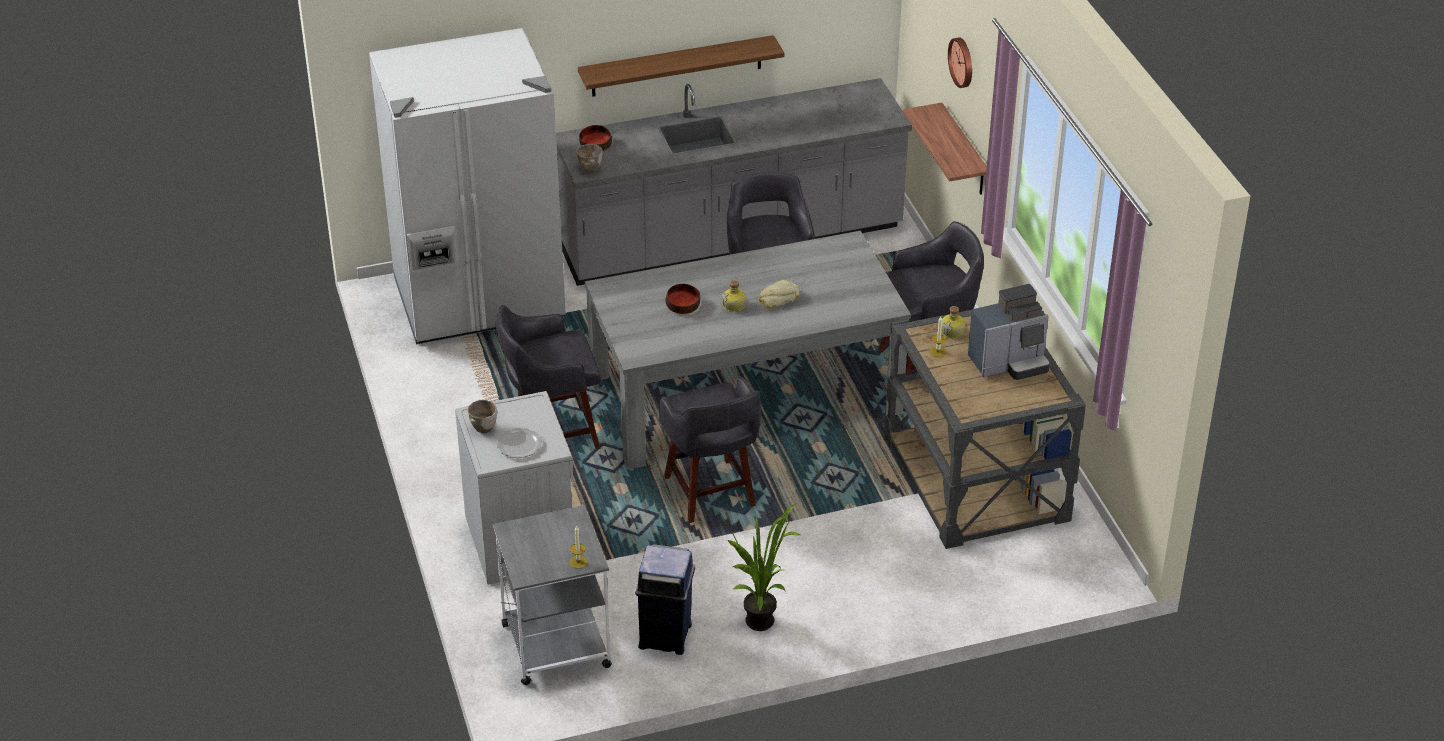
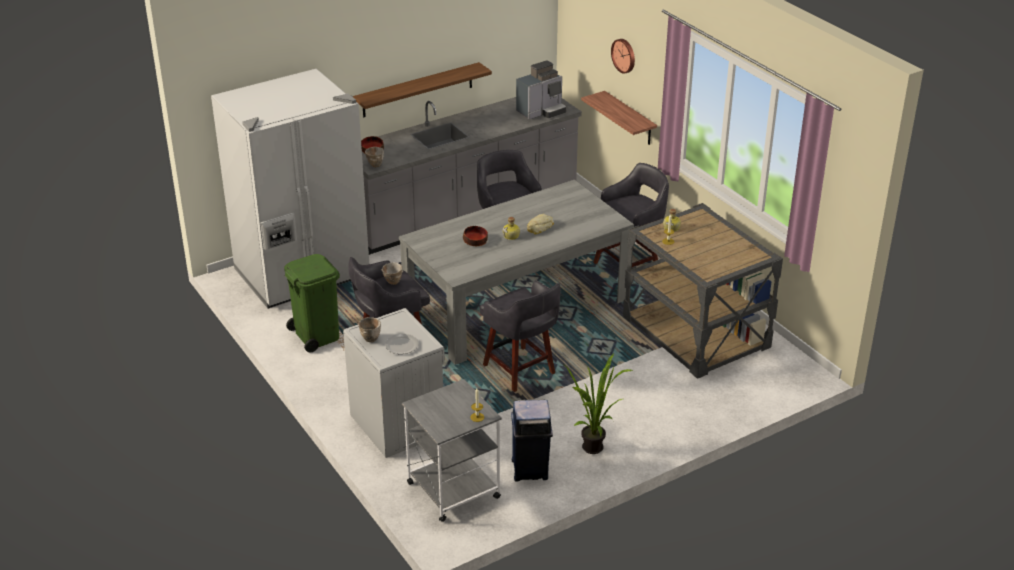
camera: 15 degrees left, 5 degrees down
coffee machine [968,284,1050,380] -> coffee machine moved to [516,60,566,119]
none -> green trash can [284,254,340,353]
none -> bowl [381,263,403,285]

